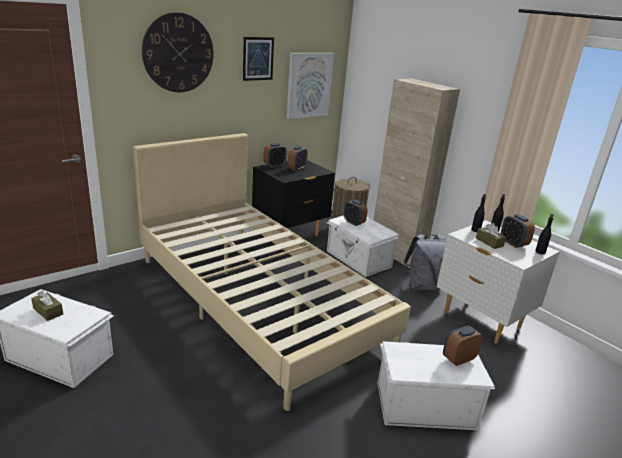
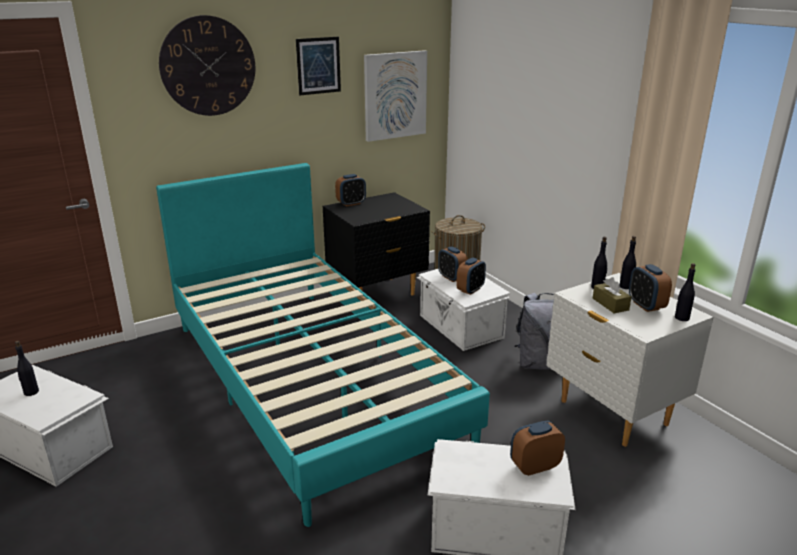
camera: 10 degrees right, 0 degrees up
brown tissue box [31,290,63,321] -> black bottle [15,341,39,396]
beige bed [133,133,411,411] -> turquoise bed [156,163,490,527]
alarm clock [288,146,308,171] -> alarm clock moved to [456,258,486,295]
beige cabinet [374,78,460,268] -> none

